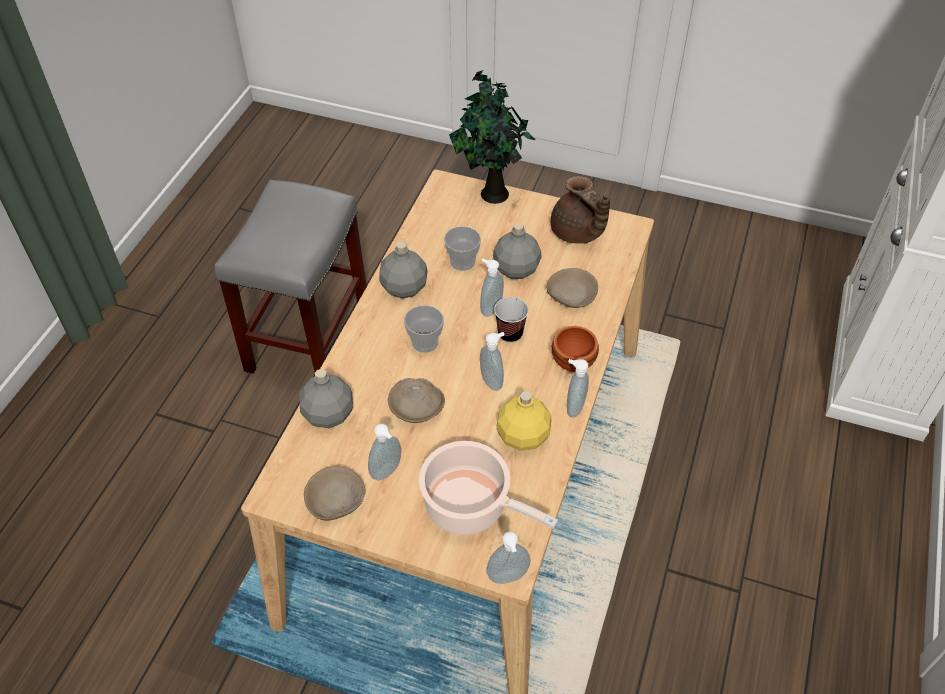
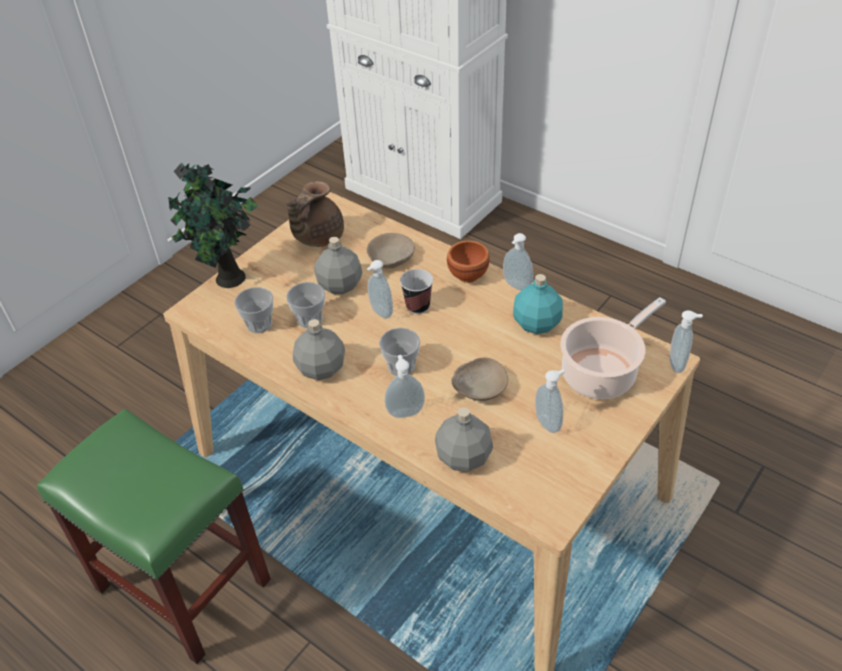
camera: 70 degrees left, 5 degrees down
grey stool [215,180,367,374] -> green stool [37,409,271,665]
beige bowl [304,466,365,521] -> none
soap dispenser [480,332,505,391] -> soap dispenser moved to [385,355,425,418]
yellow bottle [496,391,551,451] -> turquoise bottle [513,274,563,334]
brown teapot [551,176,610,244] -> brown teapot turned 135 degrees clockwise [286,181,344,247]
none -> cup [234,287,273,333]

